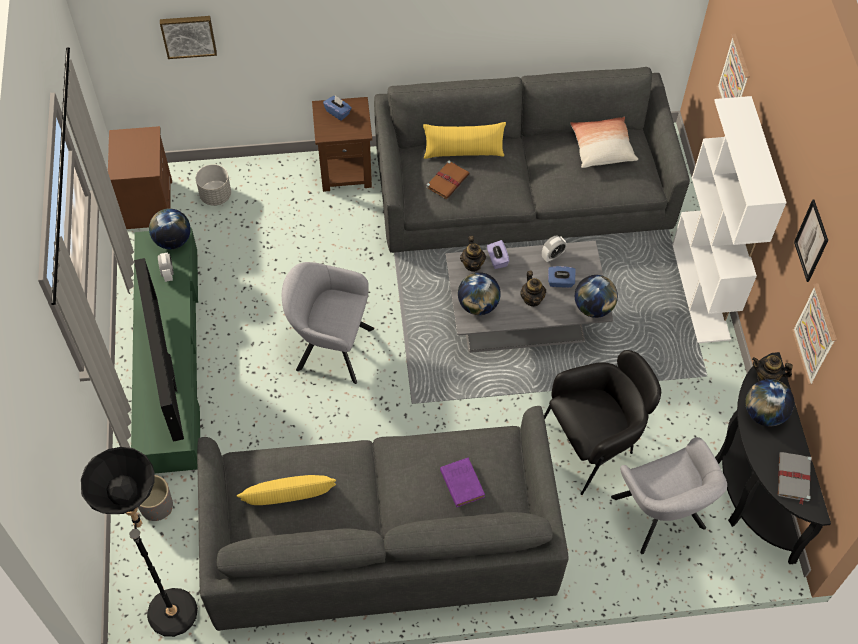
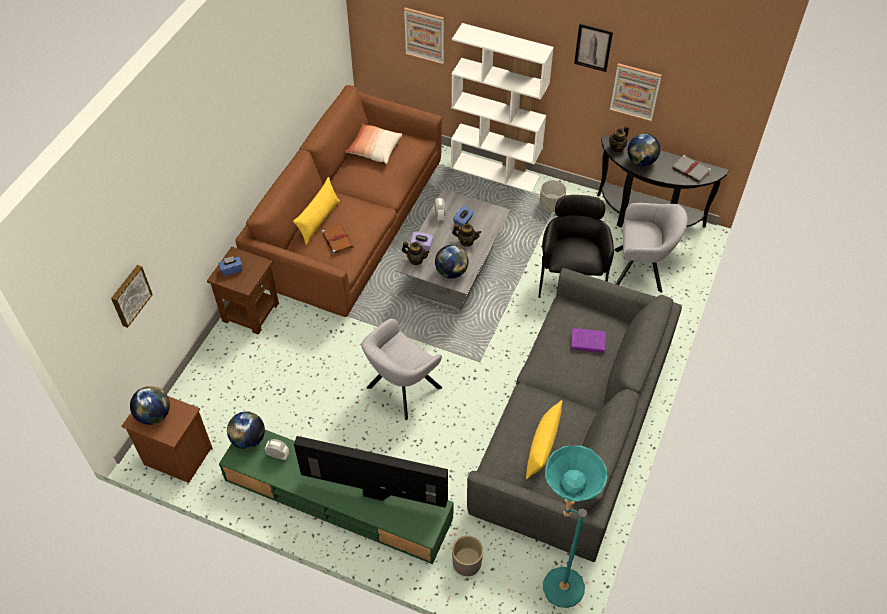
camera: 60 degrees left, 5 degrees down
black floor lamp [81,447,198,637] -> turquoise floor lamp [543,446,608,608]
grey planter [196,164,231,206] -> grey planter moved to [539,180,566,212]
grey sofa [374,67,690,253] -> brown sofa [235,85,442,317]
globe [575,275,618,318] -> globe moved to [130,386,170,425]

